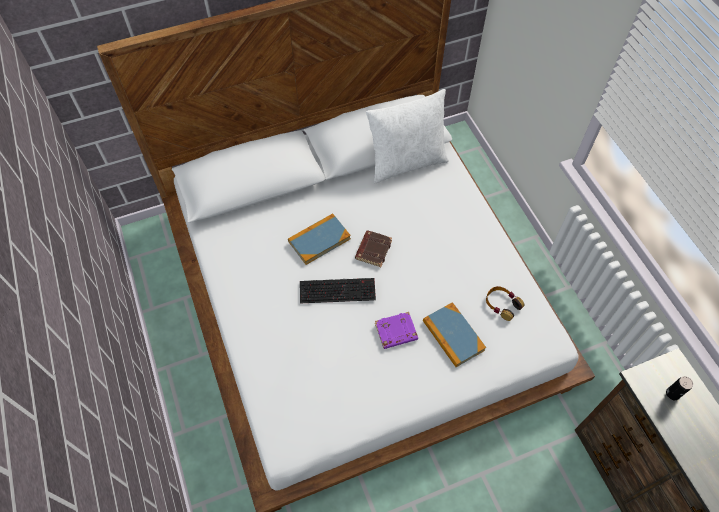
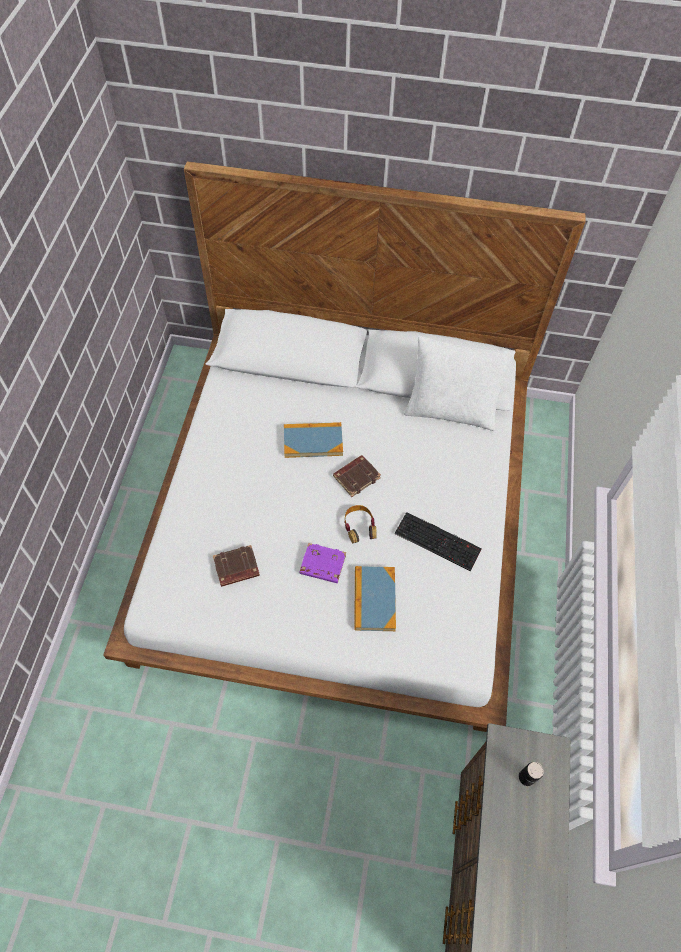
camera: 30 degrees right, 0 degrees up
keyboard [300,278,376,303] -> keyboard moved to [395,512,482,571]
headphones [486,286,524,321] -> headphones moved to [344,505,377,543]
none -> brown book [213,545,260,587]

